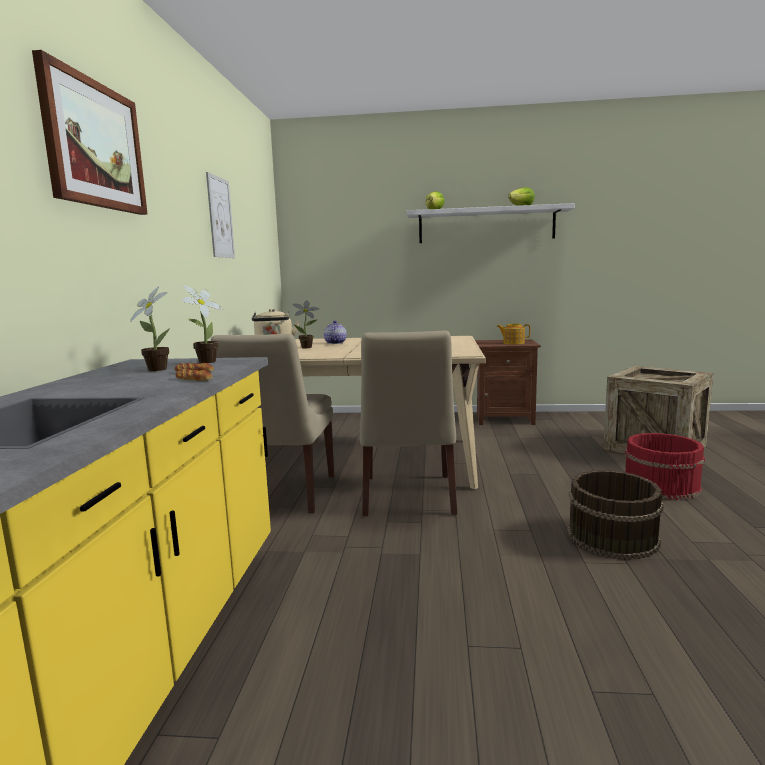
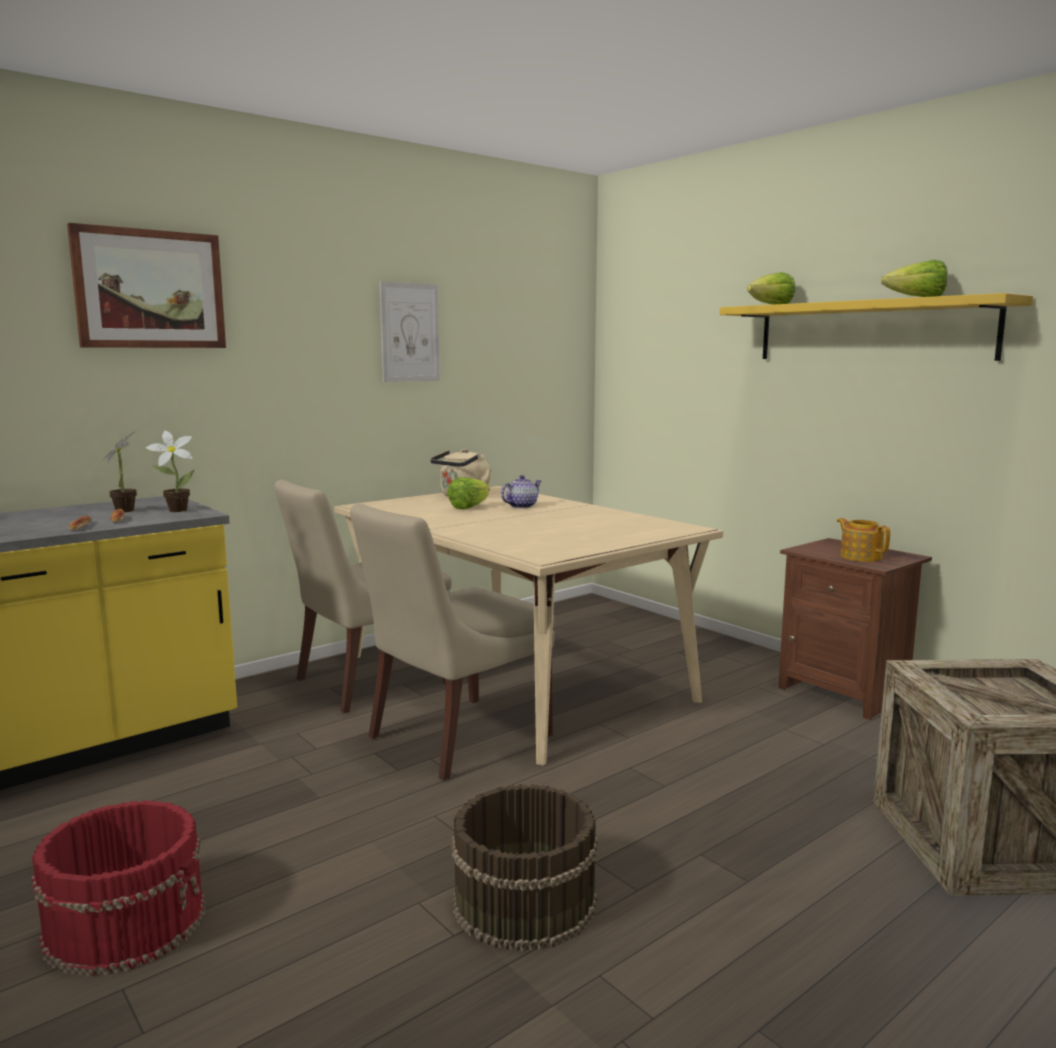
camera: 45 degrees right, 0 degrees up
potted plant [293,300,320,348] -> lettuce [447,477,490,509]
white shelf [407,203,575,243] -> yellow shelf [720,293,1033,361]
red bucket [625,433,705,500] -> red bucket moved to [31,800,206,977]

